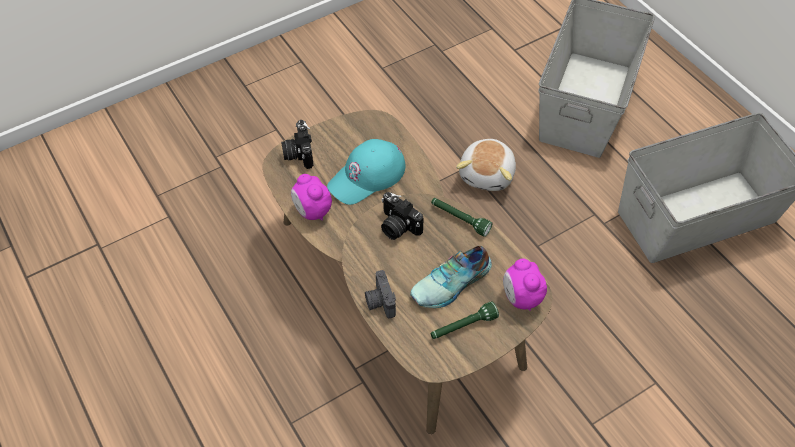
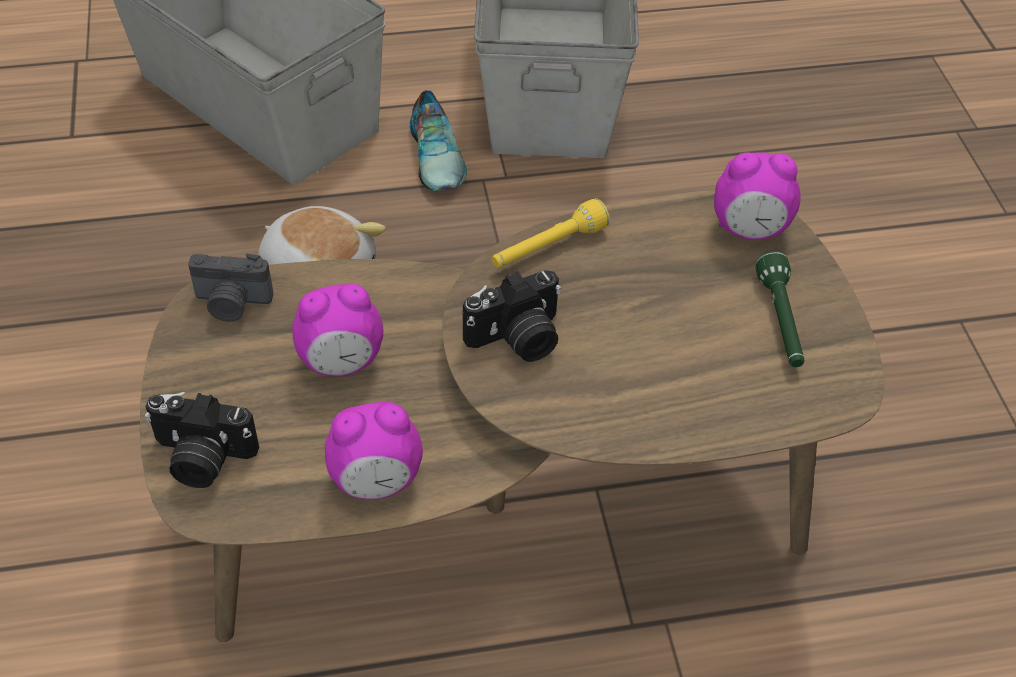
camera: 70 degrees left, 5 degrees down
turquoise cap [327,139,406,205] -> alarm clock [292,284,384,376]
camera [365,270,396,318] -> camera moved to [188,253,273,322]
shoe [410,246,492,308] -> shoe moved to [410,90,467,191]
green flashlight [431,198,492,237] -> yellow flashlight [492,198,610,268]

